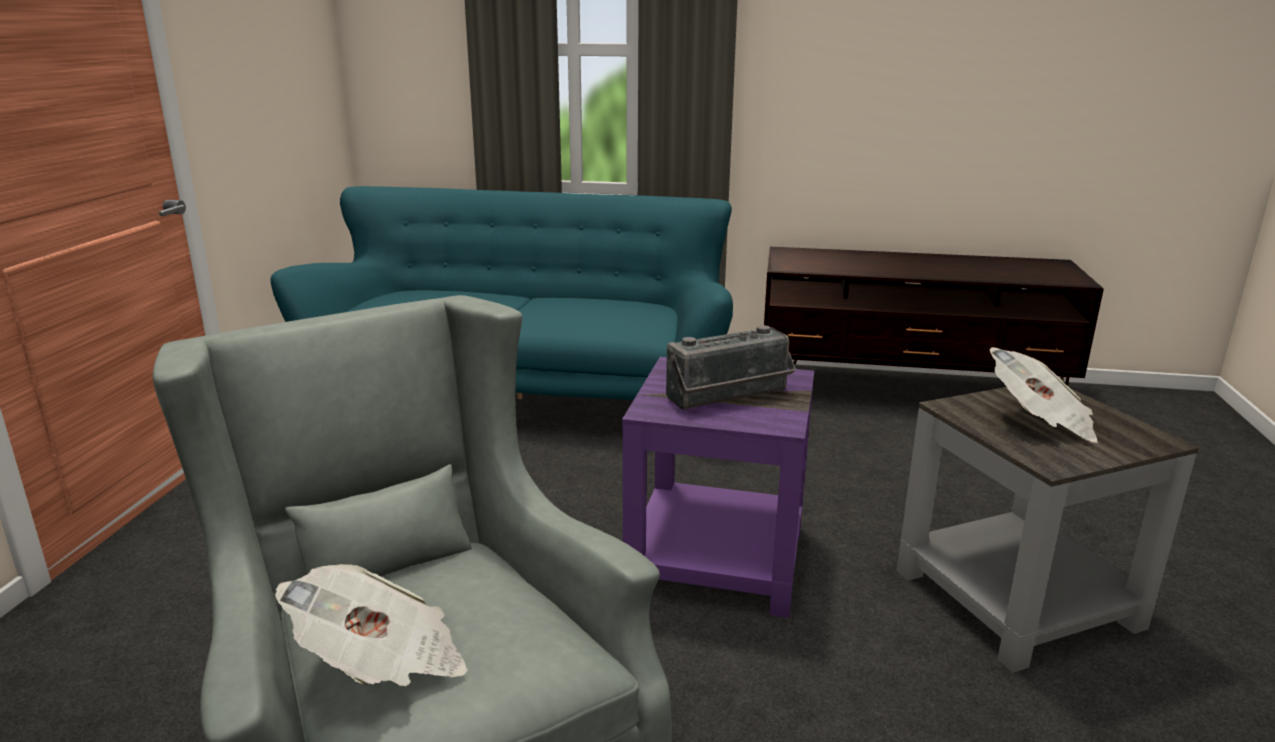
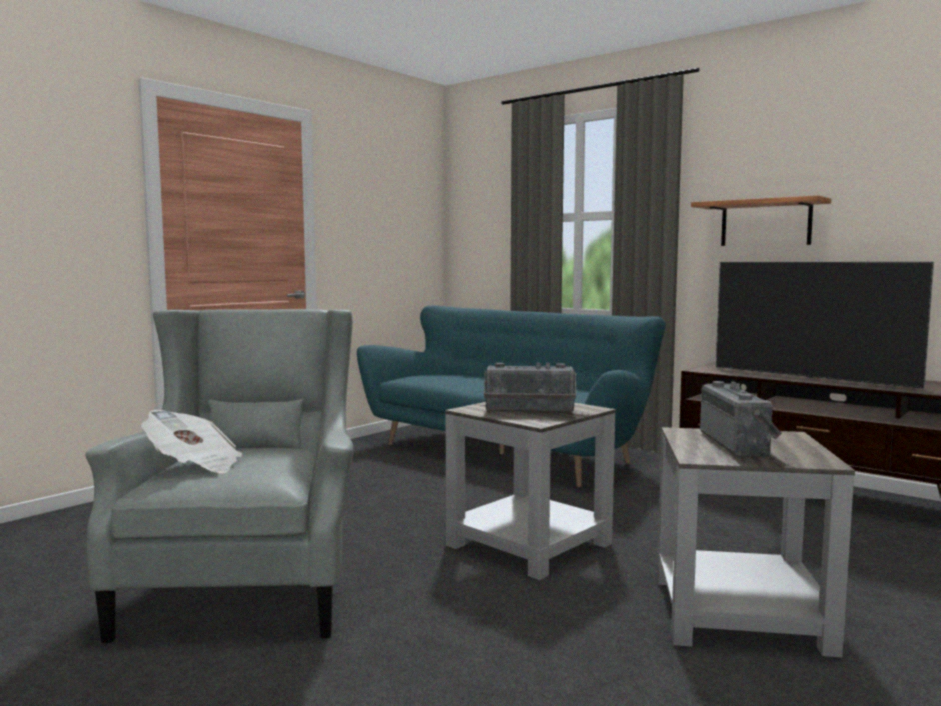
camera: 30 degrees right, 15 degrees down
purple side table [622,357,814,618] -> grey side table [445,402,616,580]
newspaper [990,347,1098,443] -> radio [700,381,782,457]
none -> shelf [691,195,831,246]
none -> television [715,259,934,389]

